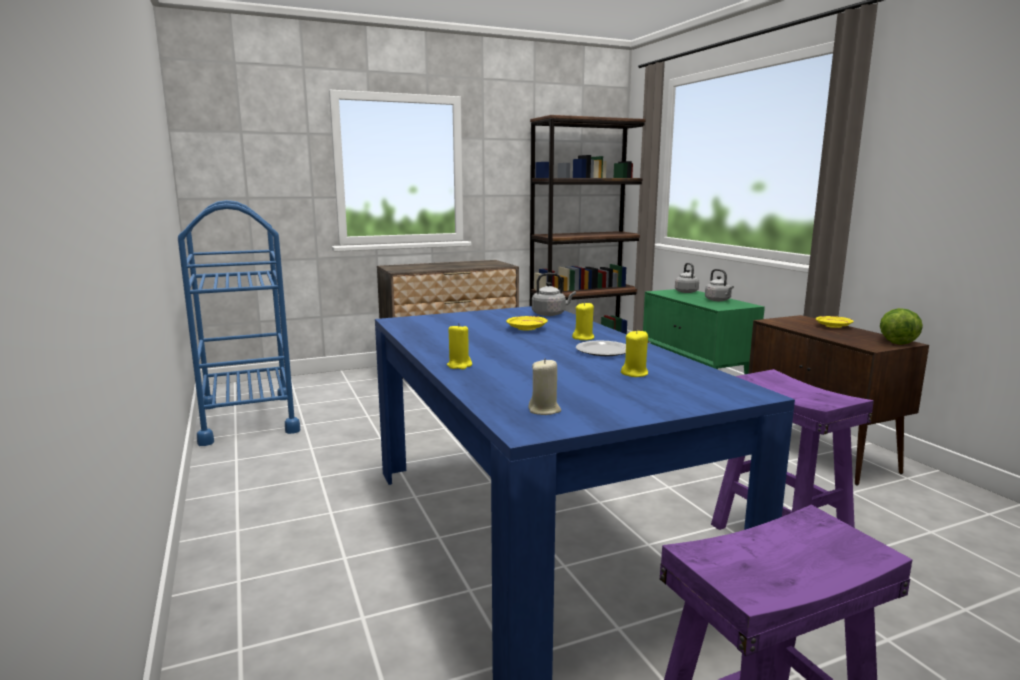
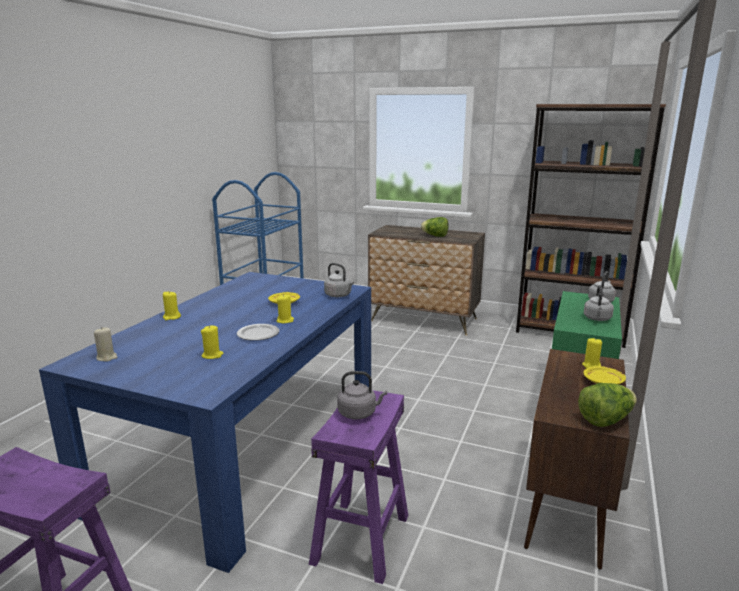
camera: 45 degrees right, 5 degrees up
none -> grey kettle [337,371,387,420]
none -> lettuce [421,217,448,237]
none -> yellow candle [582,337,602,368]

